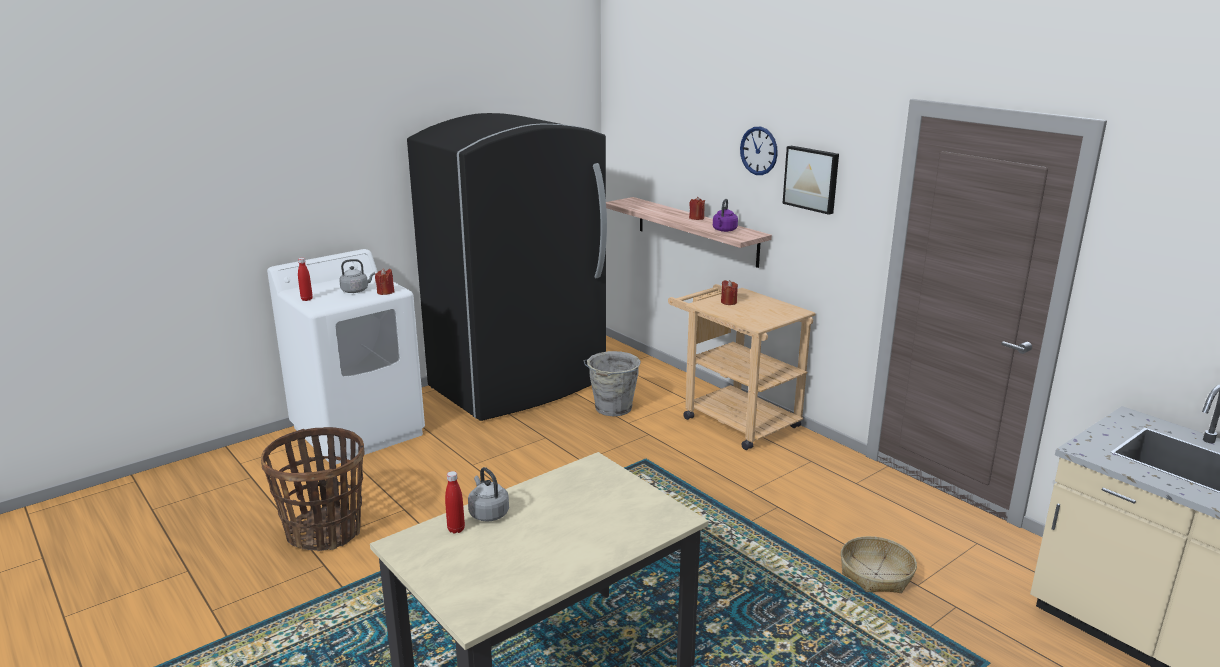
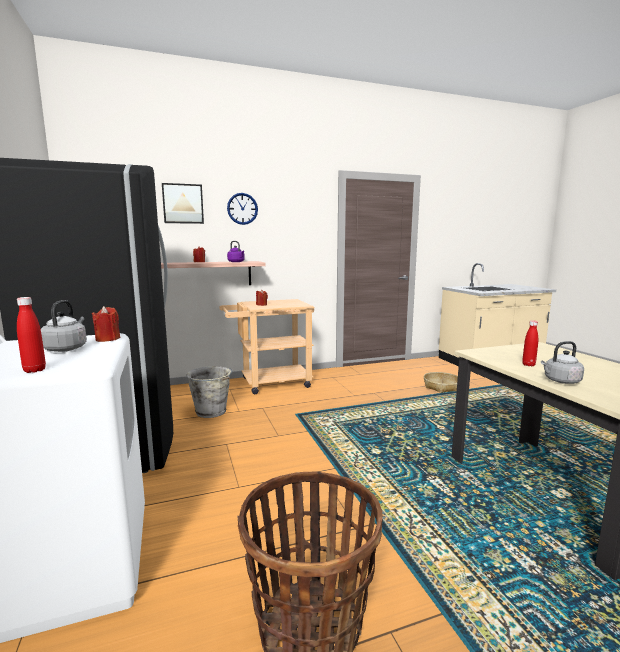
camera: 70 degrees left, 10 degrees down
red bottle [445,471,465,534] -> red bottle moved to [522,321,538,366]
picture [782,146,839,215] -> picture moved to [162,183,204,224]

